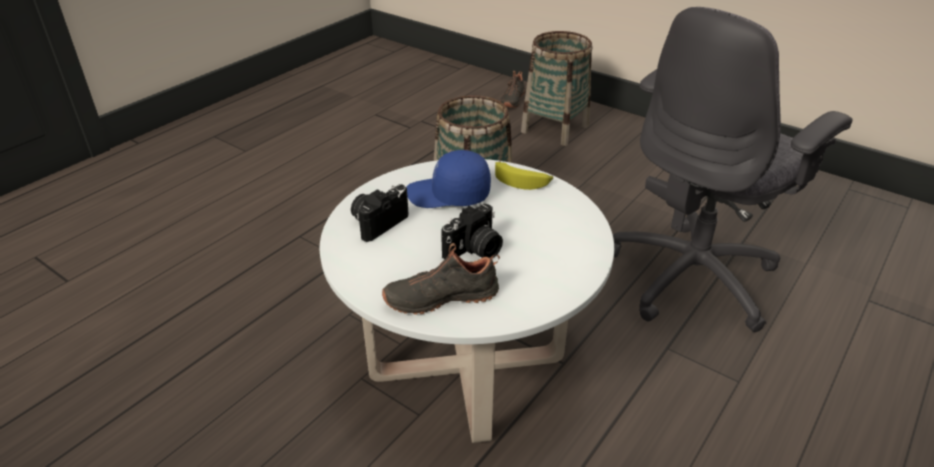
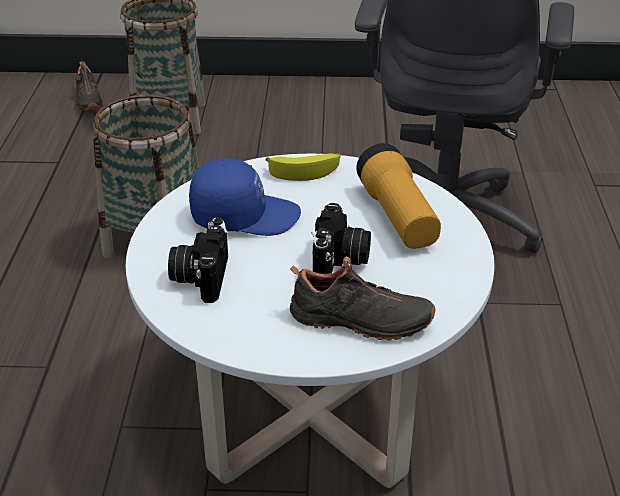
camera: 35 degrees left, 0 degrees up
black shoe [382,243,500,315] -> black shoe turned 120 degrees counterclockwise [290,256,435,340]
blue cap [407,150,491,208] -> blue cap turned 150 degrees counterclockwise [189,158,301,236]
none -> flashlight [356,143,441,249]

